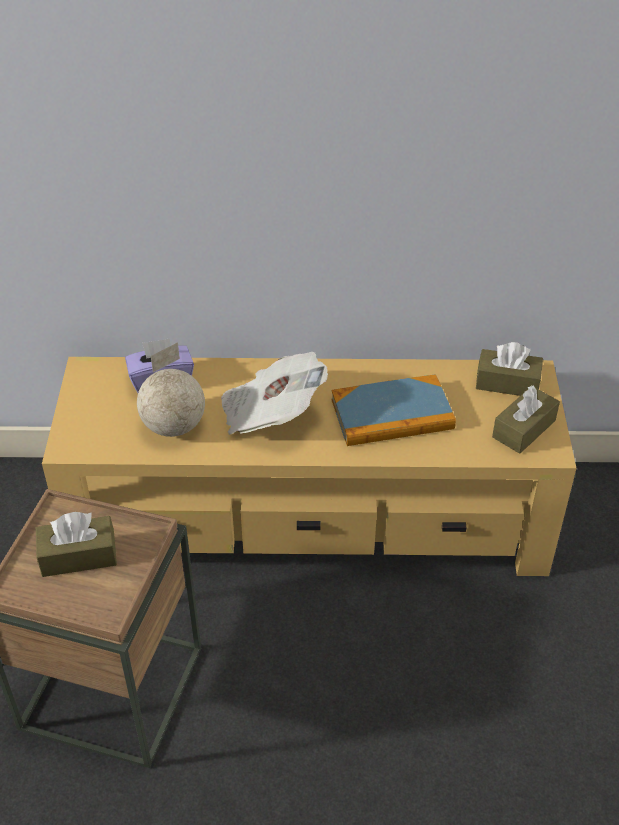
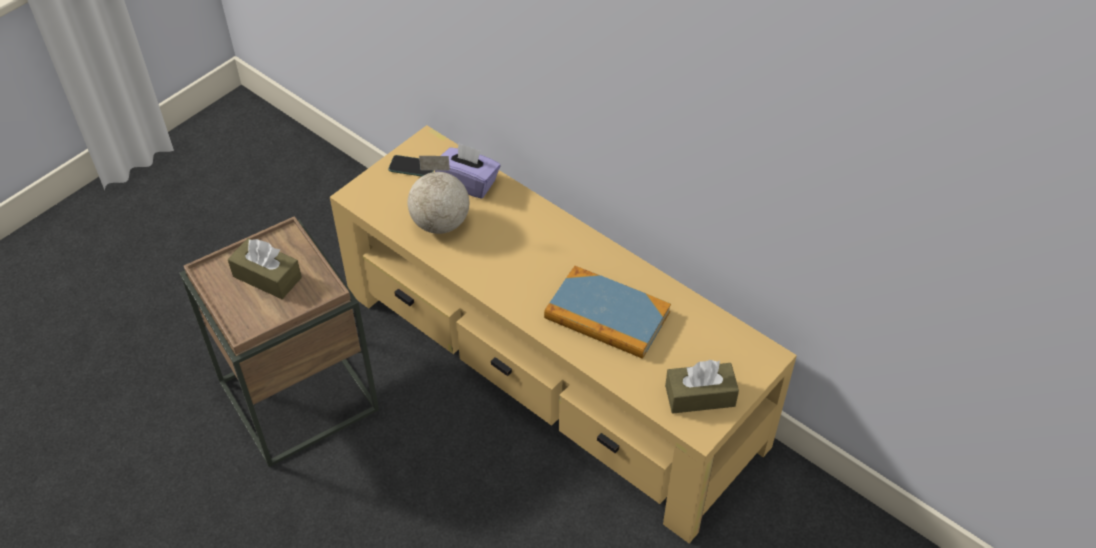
camera: 40 degrees right, 5 degrees up
newspaper [221,352,328,435] -> none
brown tissue box [476,342,543,396] -> none
none -> phone [388,155,434,176]

